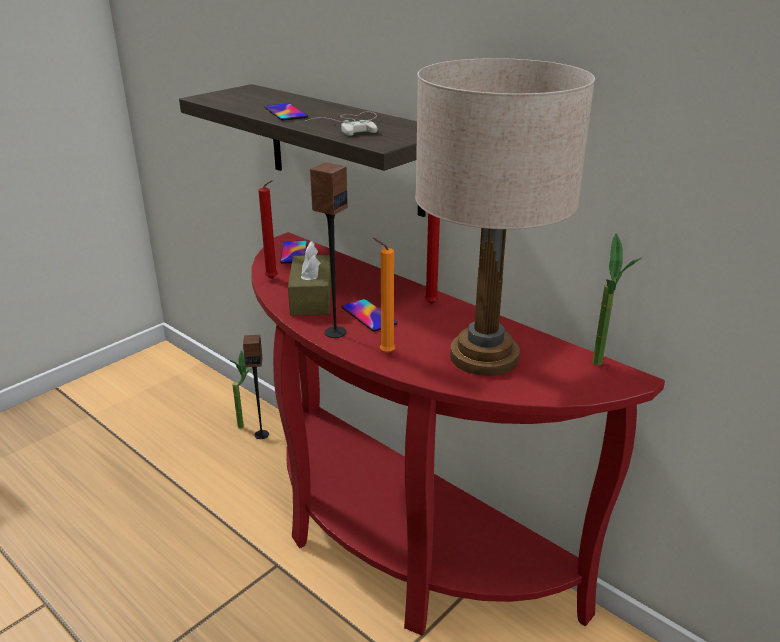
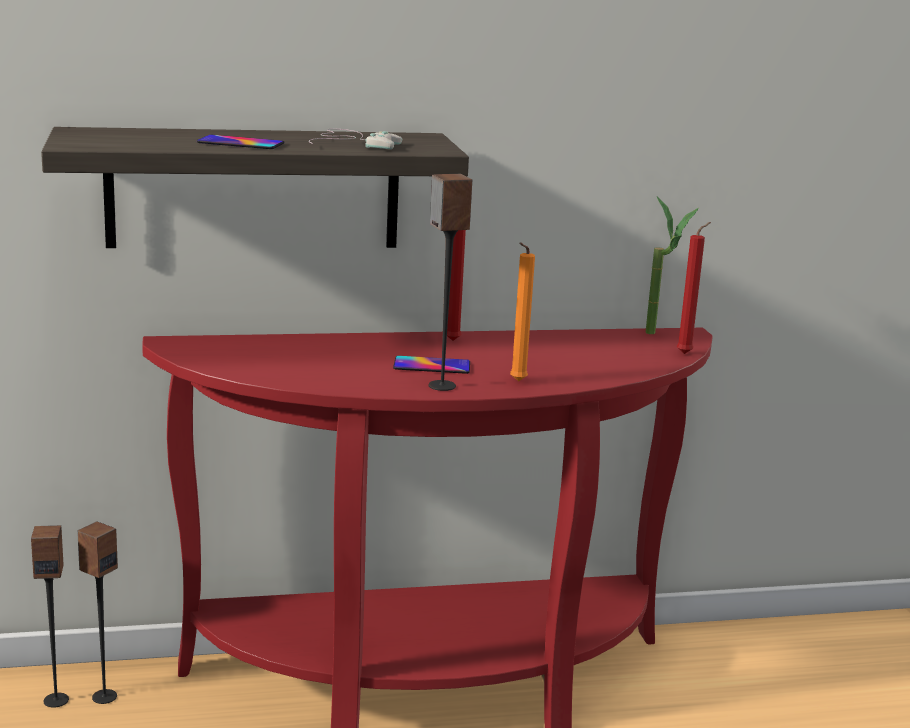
camera: 55 degrees left, 10 degrees down
potted plant [229,350,252,429] -> speaker [31,525,69,708]
red candle [258,180,278,279] -> red candle moved to [677,222,711,354]
phone [280,241,307,263] -> none
brown tissue box [288,241,331,316] -> none
beige table lamp [415,58,595,376] -> none

